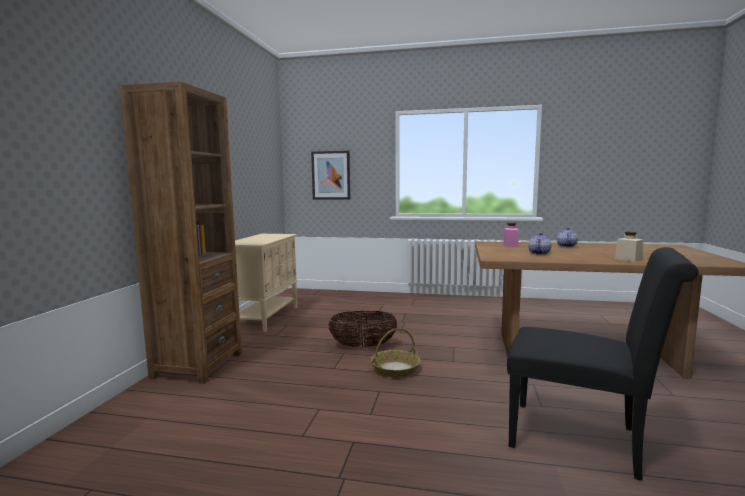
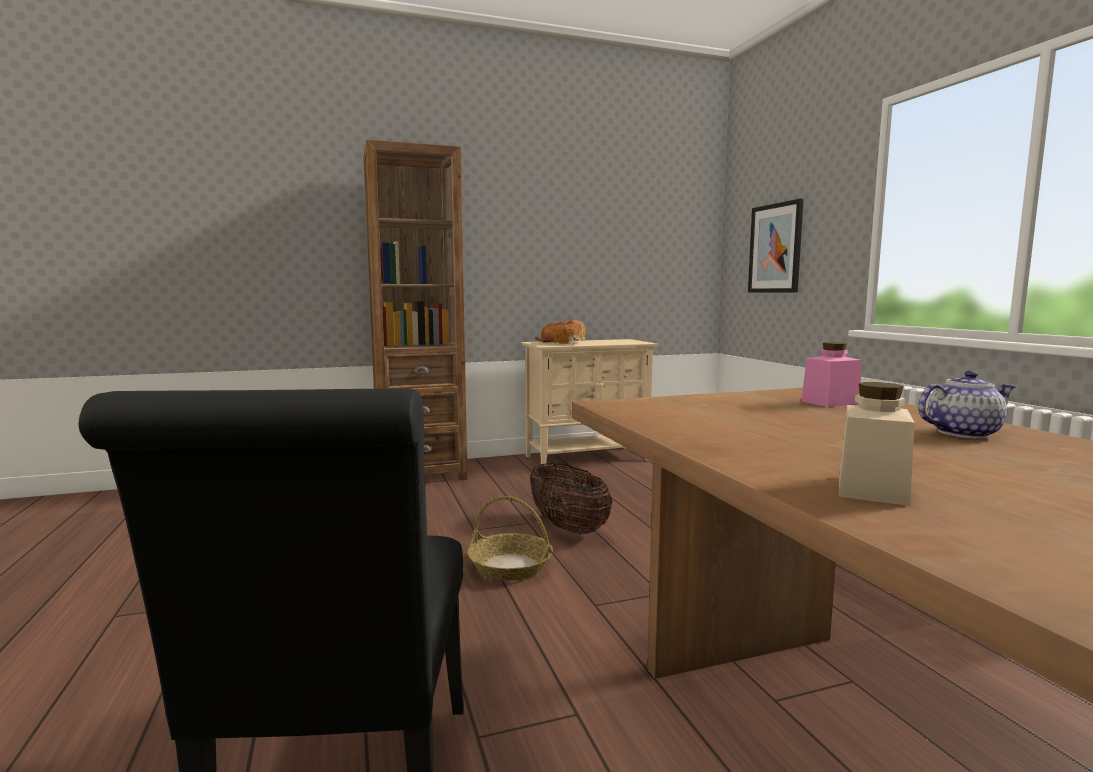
camera: 60 degrees right, 0 degrees up
teapot [528,233,551,255] -> none
none -> bread [535,320,586,344]

